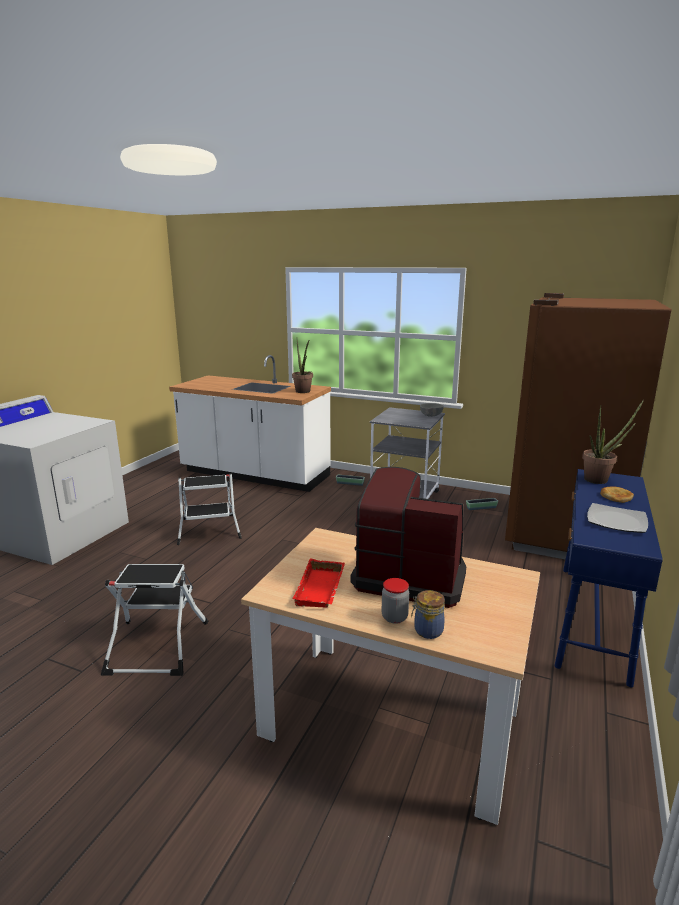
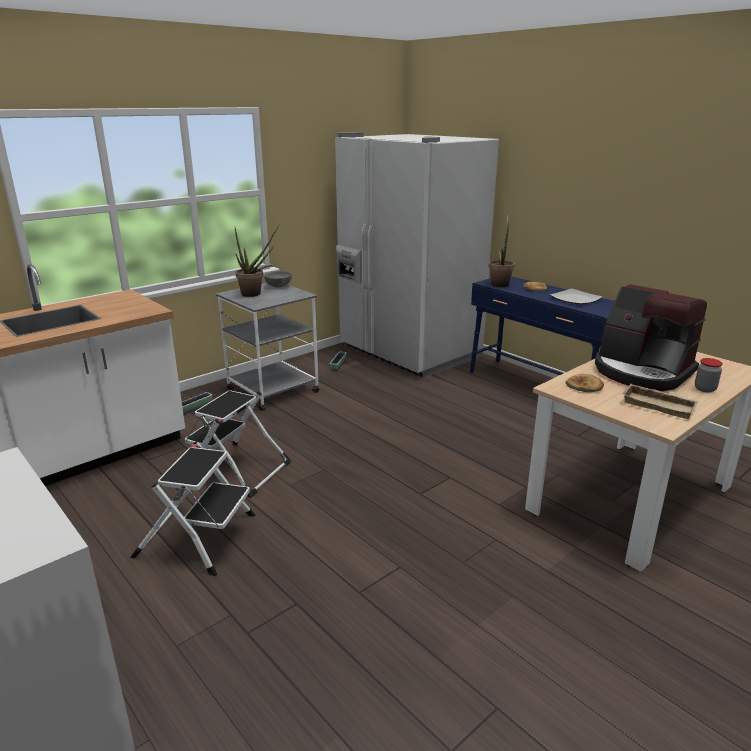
camera: 65 degrees left, 5 degrees up
step ladder [101,564,208,676] -> step ladder moved to [185,391,292,498]
potted plant [292,340,313,393] -> potted plant moved to [235,225,279,297]
red tray [292,559,345,608] -> beige tray [622,384,699,419]
coffee machine [351,467,466,608] -> coffee machine turned 90 degrees counterclockwise [595,284,707,391]
jar [411,590,445,639] -> none
brown fridge [505,293,671,559] -> white fridge [335,132,499,379]
none -> bread [565,374,604,392]

